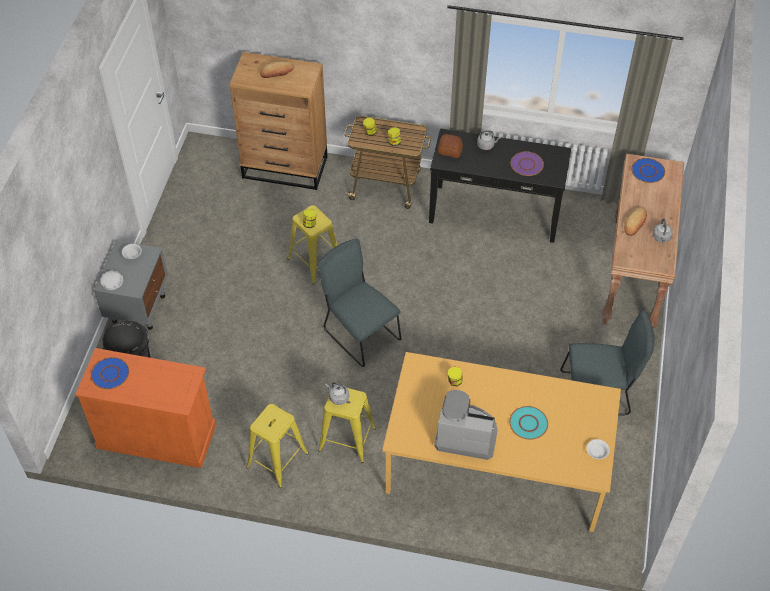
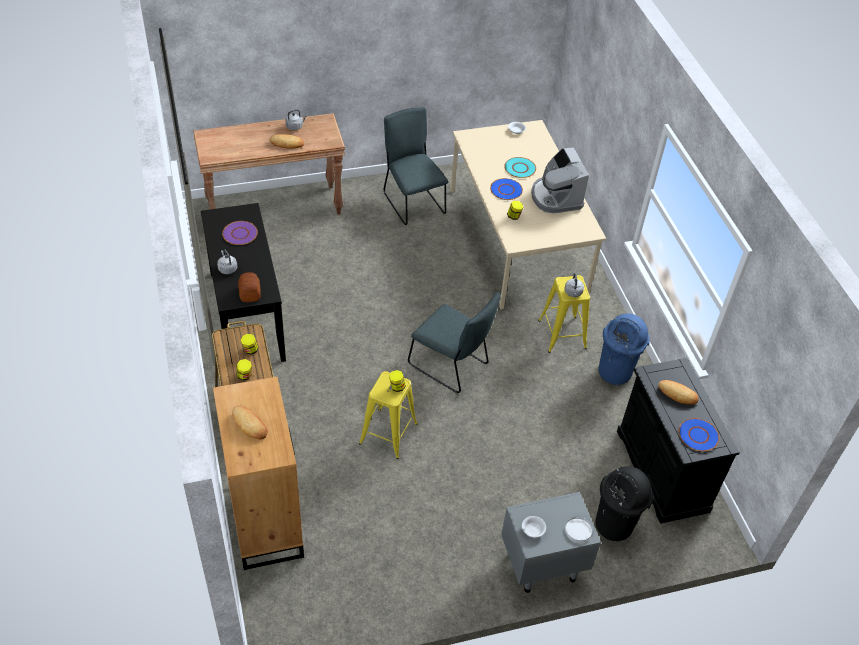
camera: 120 degrees left, 5 degrees down
orange cabinet [75,348,216,468] -> black cabinet [617,358,740,524]
yellow stool [246,404,308,488] -> blue trash can [598,313,650,385]
grey chair [318,238,401,367] -> grey chair turned 75 degrees counterclockwise [408,292,500,393]
orange dining table [382,352,621,532] -> beige dining table [451,120,606,309]
blue plate [631,158,665,183] -> blue plate moved to [490,178,523,200]
none -> bread [658,380,699,405]

